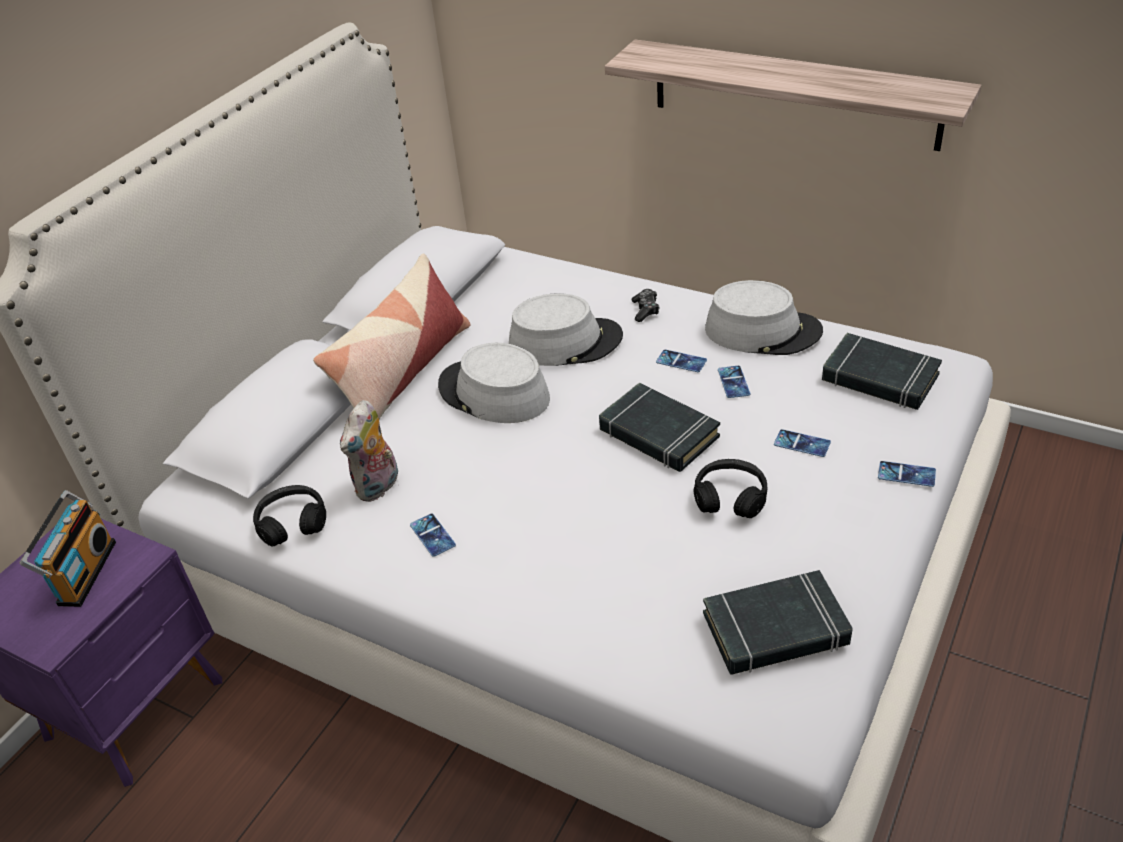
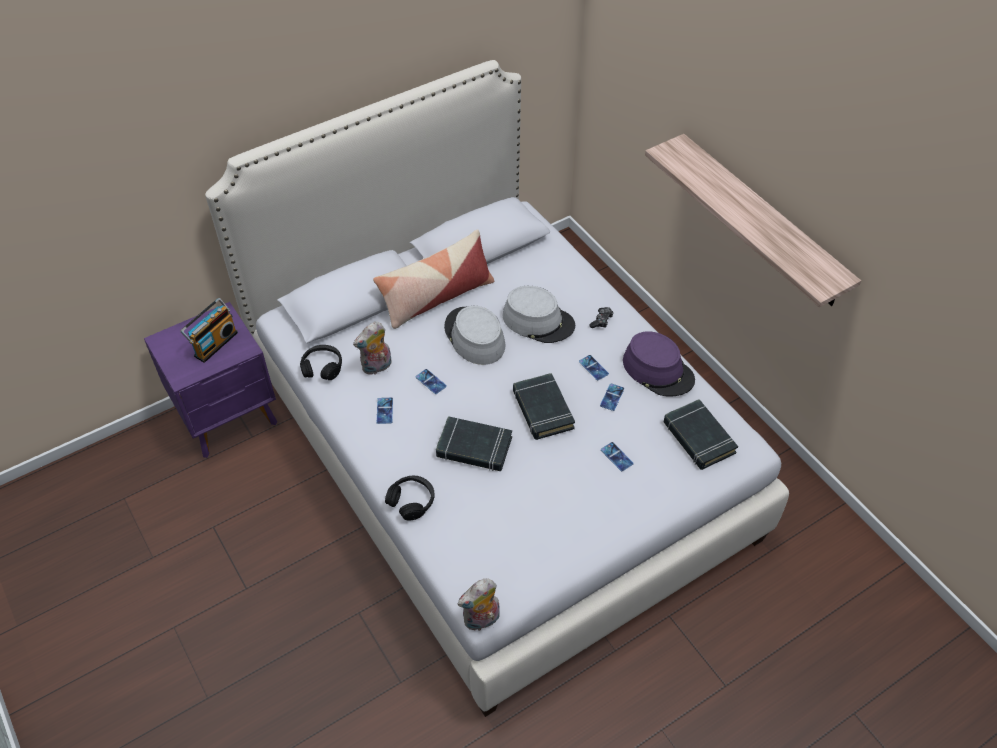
camera: 25 degrees right, 10 degrees up
black headphones [694,459,768,518] -> black headphones moved to [385,476,435,521]
black book [703,570,853,675] -> black book moved to [436,416,512,471]
grey hat [705,280,823,355] -> purple hat [623,331,695,397]
phone [878,461,936,487] -> phone moved to [416,369,447,394]
none -> plush toy [457,579,500,632]

